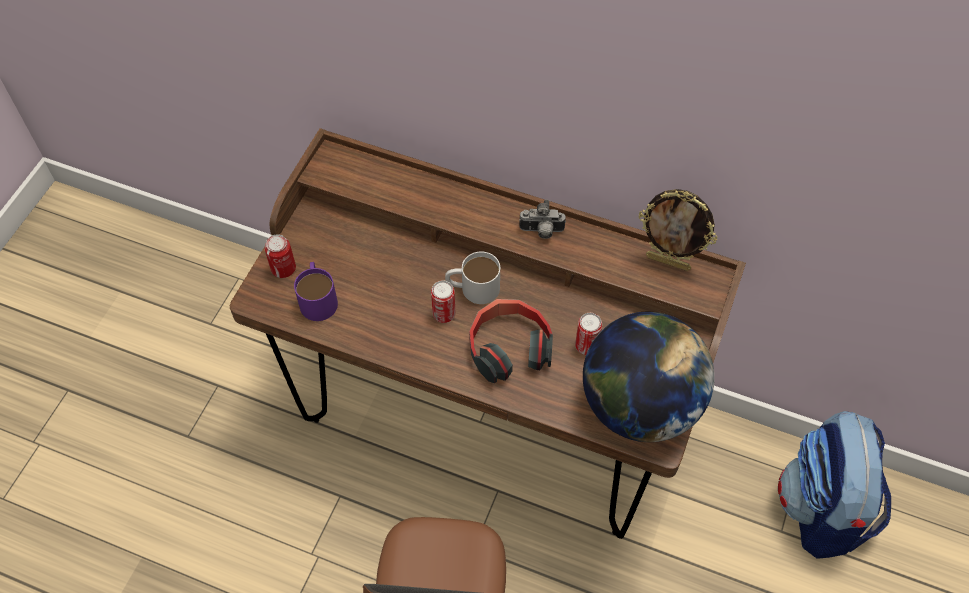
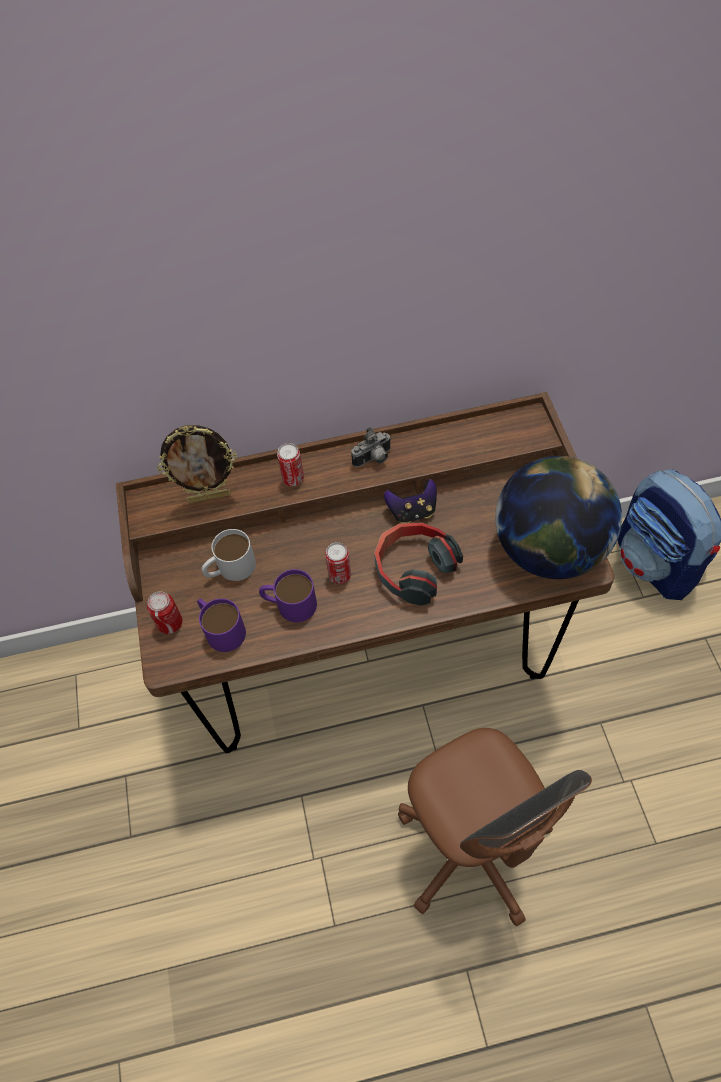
camera: 30 degrees left, 0 degrees up
white mug [445,252,500,304] -> white mug moved to [201,529,256,581]
can [575,313,602,355] -> can moved to [277,443,304,486]
picture frame [638,189,717,271] -> picture frame moved to [157,425,237,504]
none -> purple mug [259,569,317,622]
none -> game controller [384,479,437,523]

